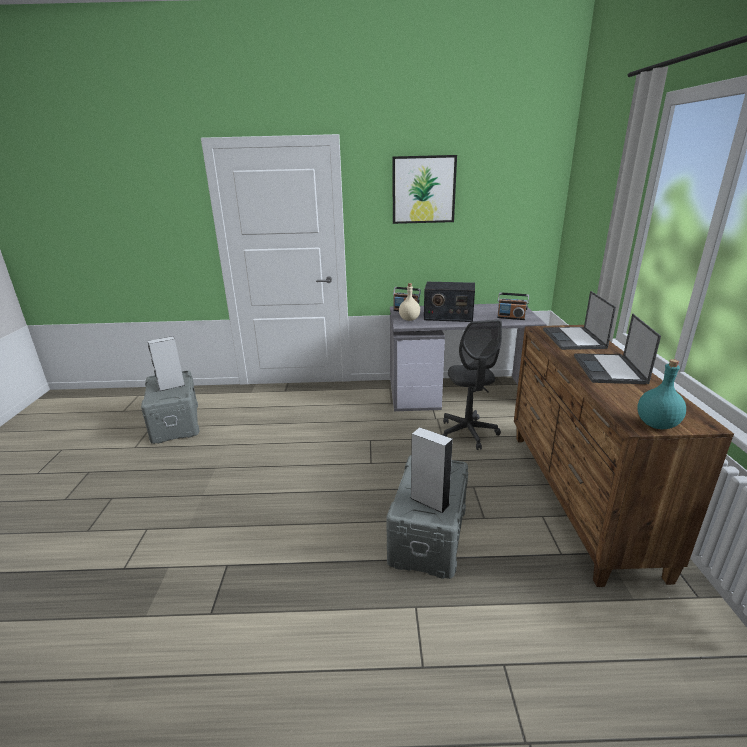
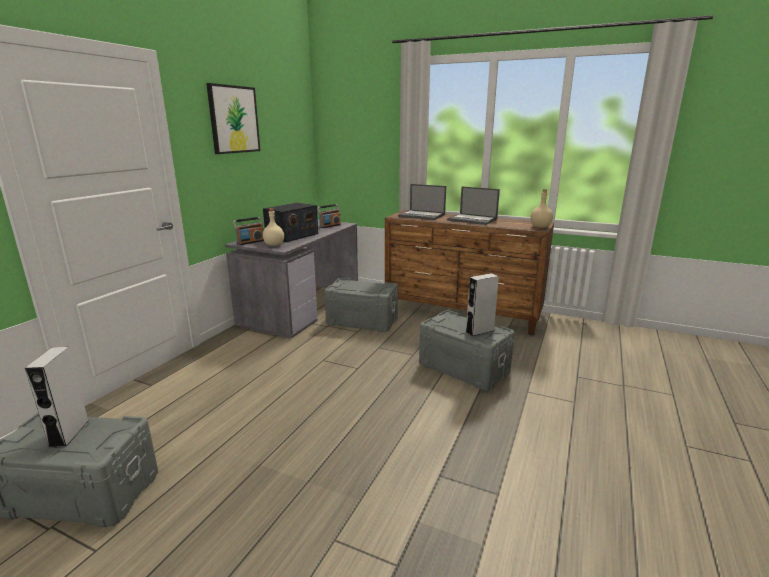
camera: 65 degrees left, 5 degrees down
grey office chair [442,320,502,450] -> grey storage box [324,278,398,332]
turquoise bottle [637,359,686,429] -> beige bottle [530,189,553,228]

